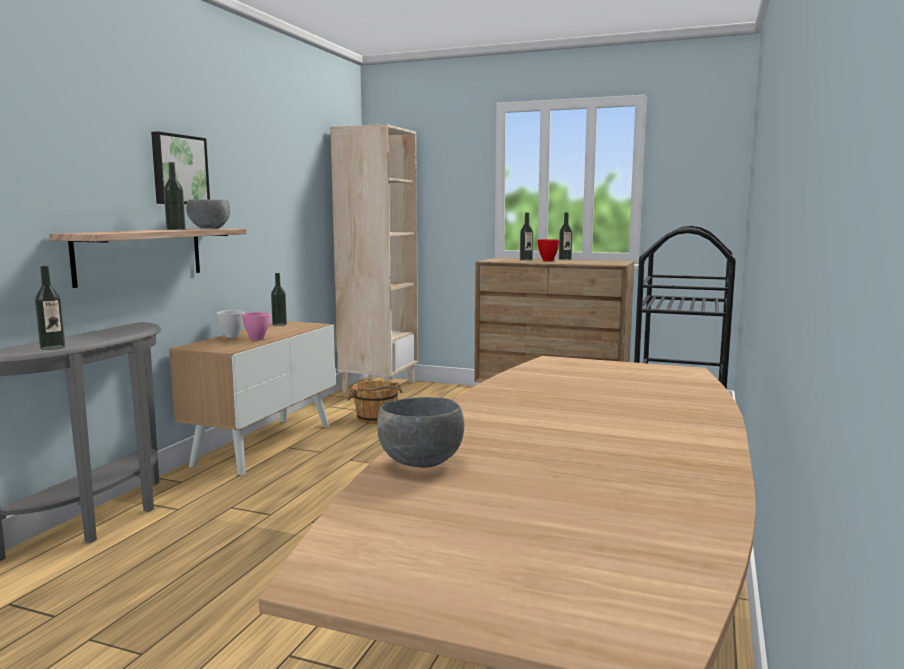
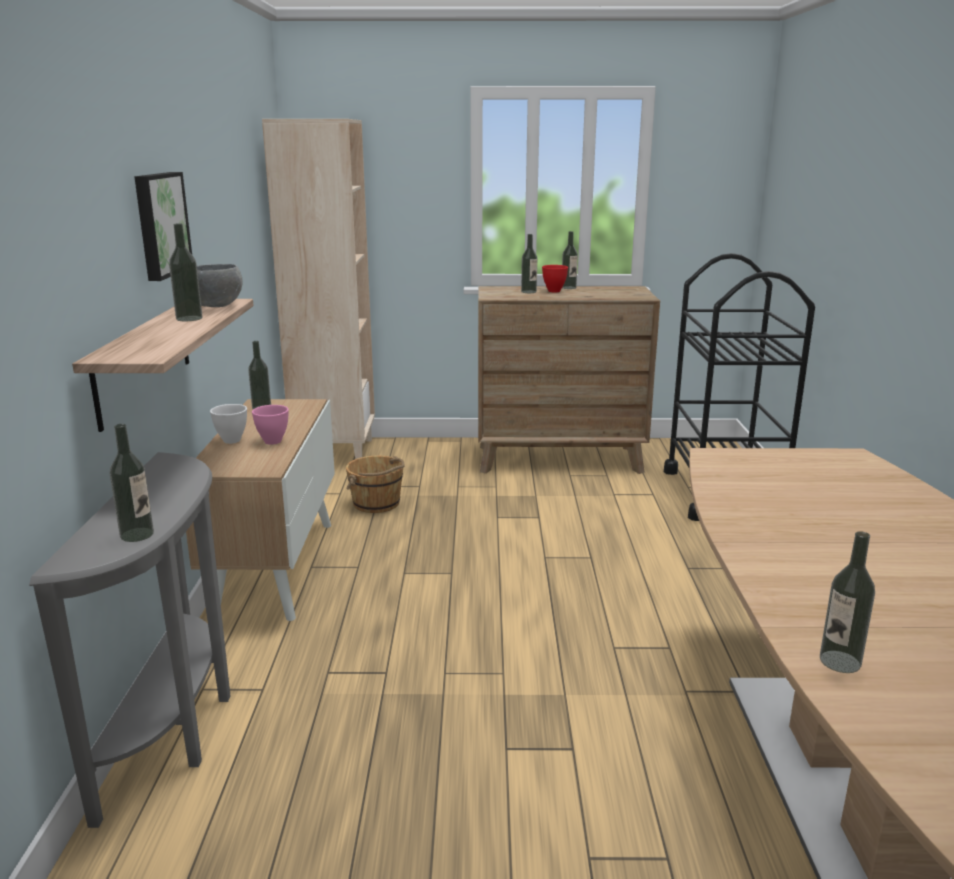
camera: 20 degrees left, 10 degrees up
grey bowl [377,397,464,468] -> bottle [820,531,875,673]

